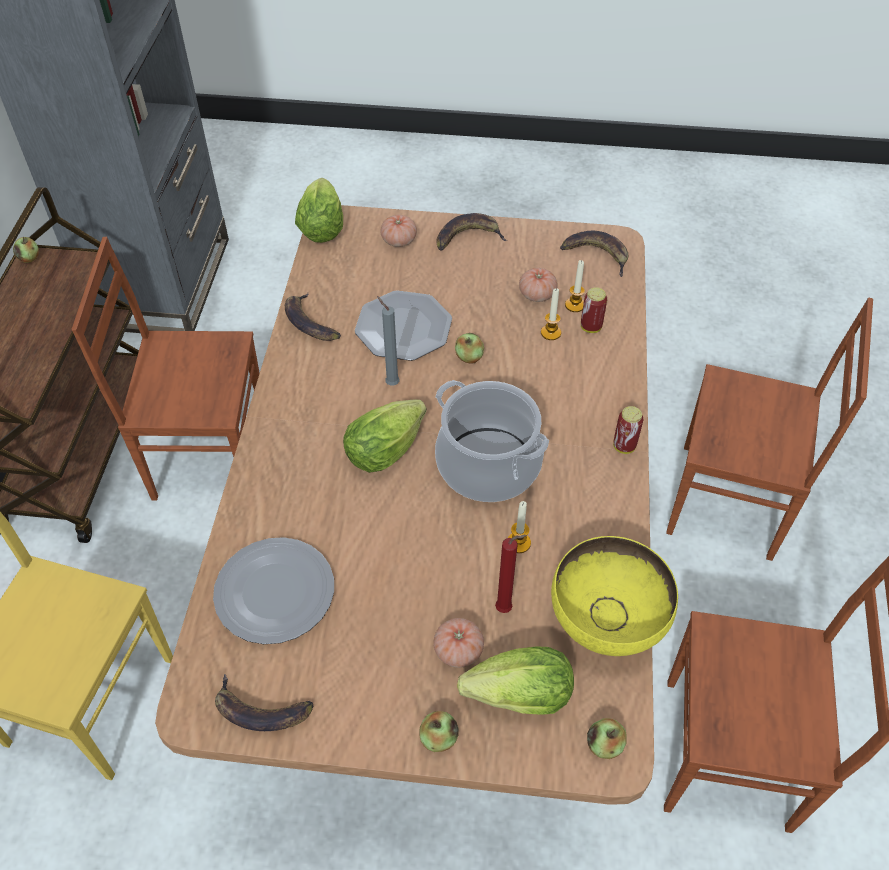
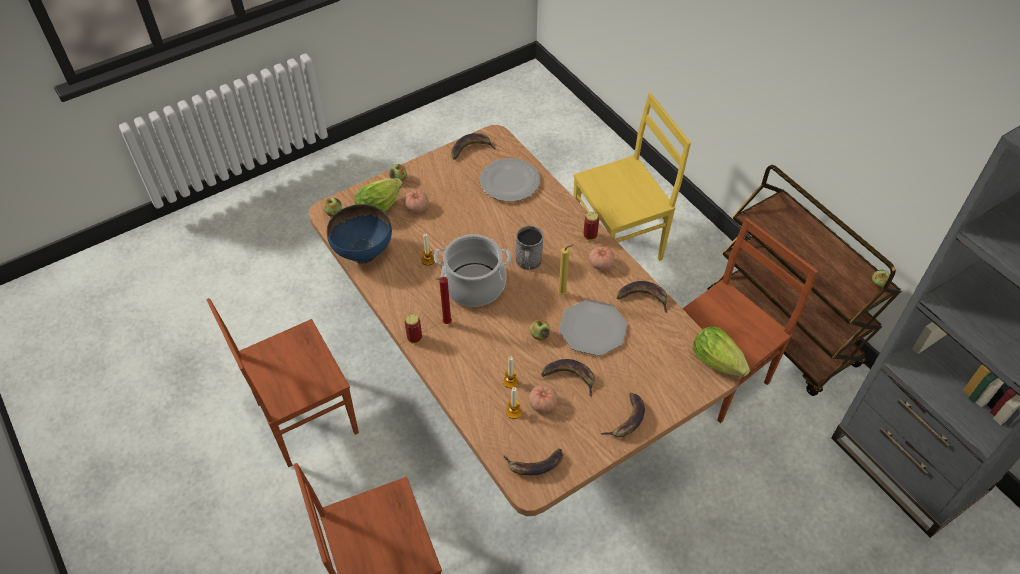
camera: 140 degrees right, 0 degrees up
lettuce [343,400,427,473] -> grey mug [516,226,544,270]
grey candle [377,296,400,386] -> yellow candle [558,244,574,295]
tomato [380,215,417,247] -> tomato moved to [589,246,615,270]
red candle [495,535,527,613] -> red candle moved to [437,277,452,324]
yellow bowl [551,536,678,656] -> blue bowl [327,204,392,264]
can [581,287,607,333] -> can moved to [583,212,599,240]
none -> banana [541,359,595,397]

